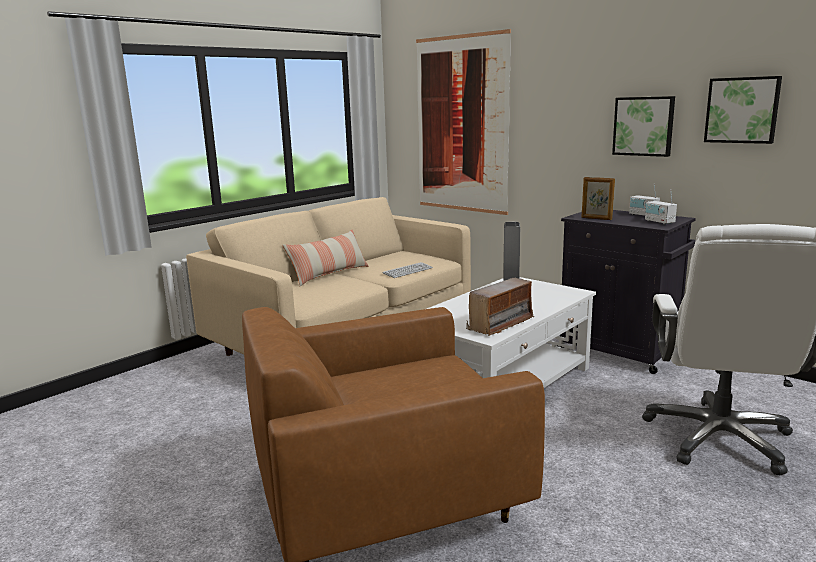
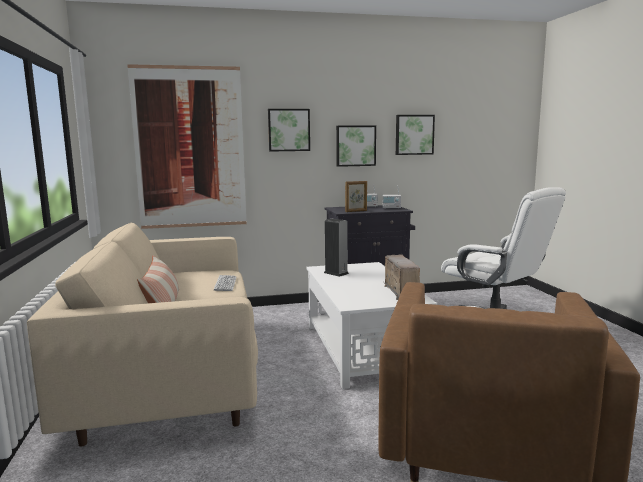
camera: 55 degrees left, 5 degrees down
none -> picture [268,109,310,152]

